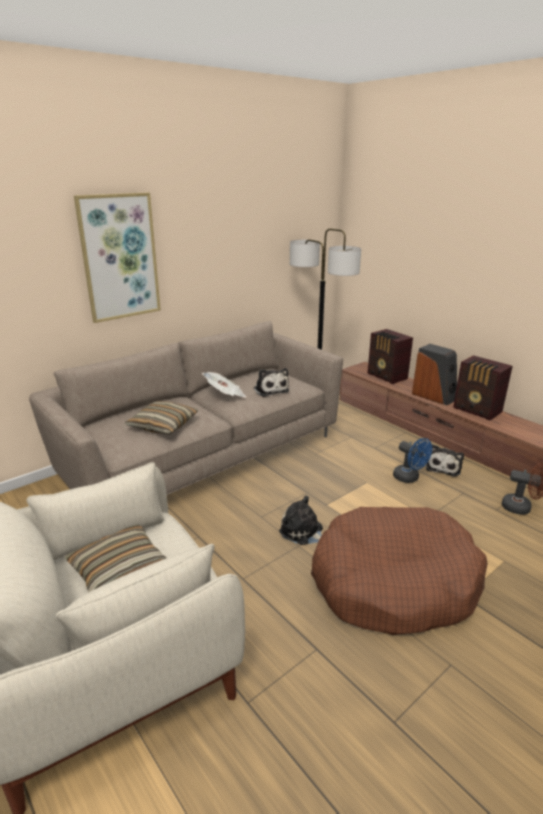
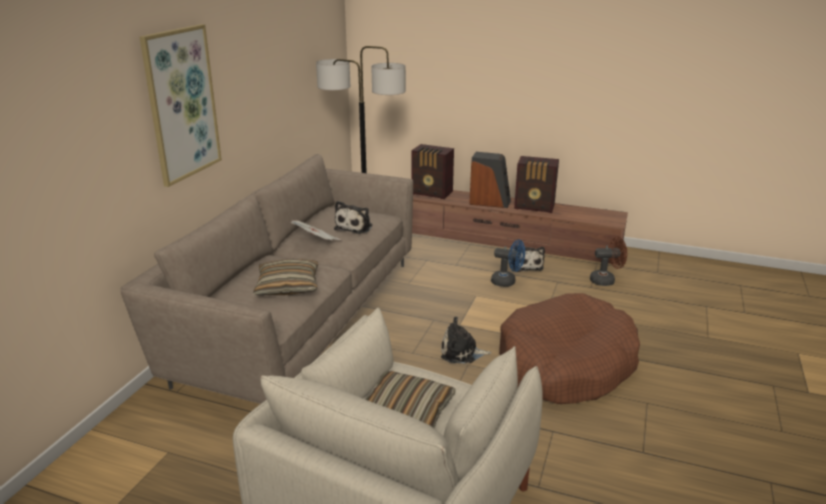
camera: 30 degrees left, 0 degrees up
plush toy [254,368,289,397] -> plush toy turned 75 degrees clockwise [334,201,373,234]

